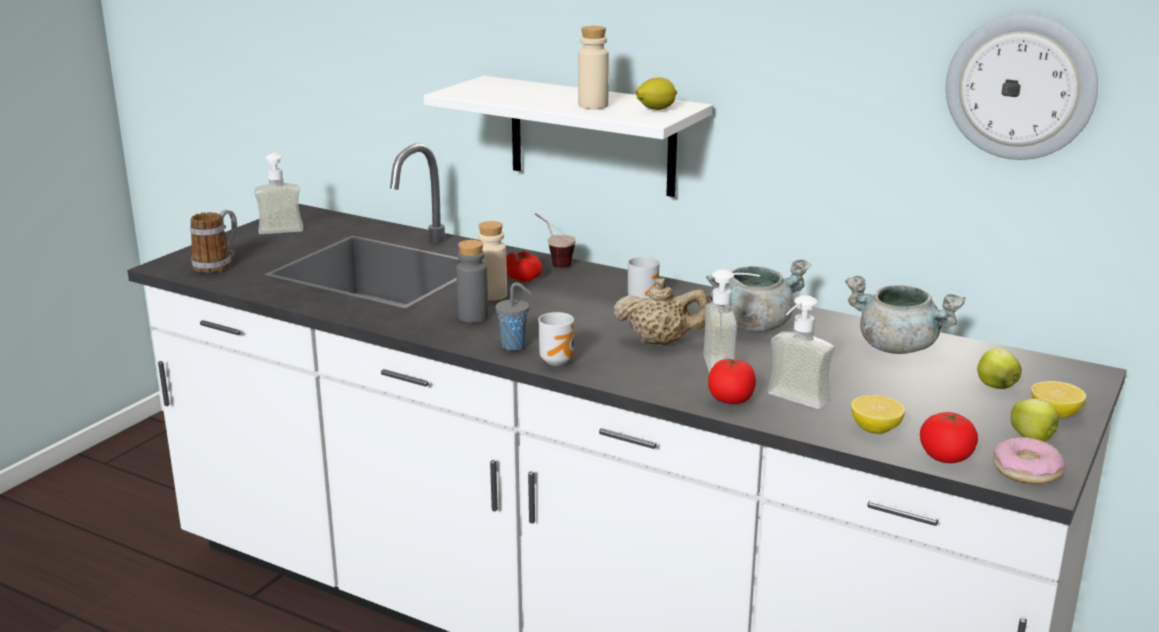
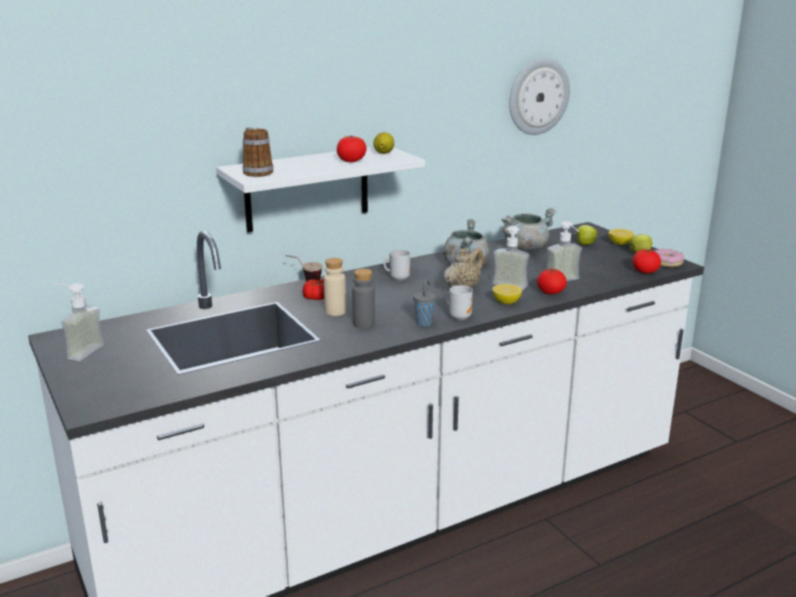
camera: 60 degrees left, 0 degrees up
mug [190,210,237,273] -> mug moved to [243,127,273,177]
beige bottle [578,26,609,109] -> tomato [337,136,367,162]
lemon [851,395,905,434] -> lemon moved to [492,284,522,304]

